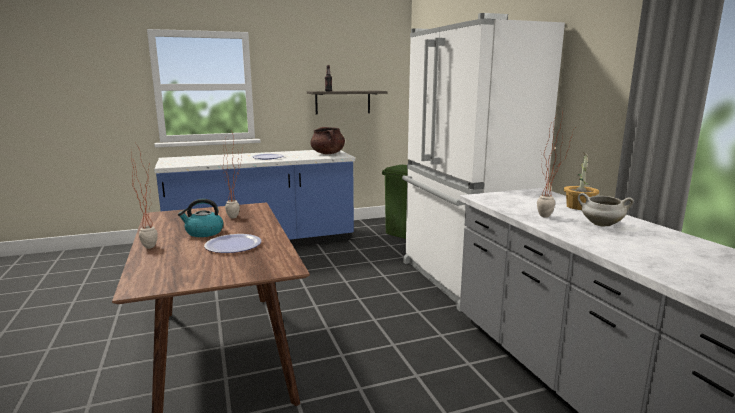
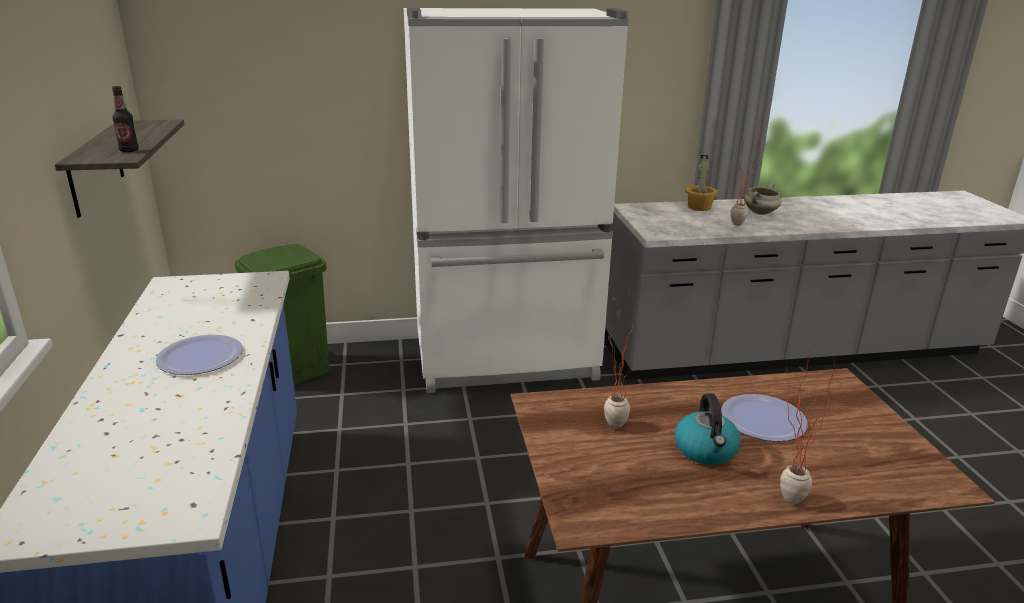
camera: 80 degrees left, 10 degrees up
brown cooking pot [310,127,345,154] -> none

